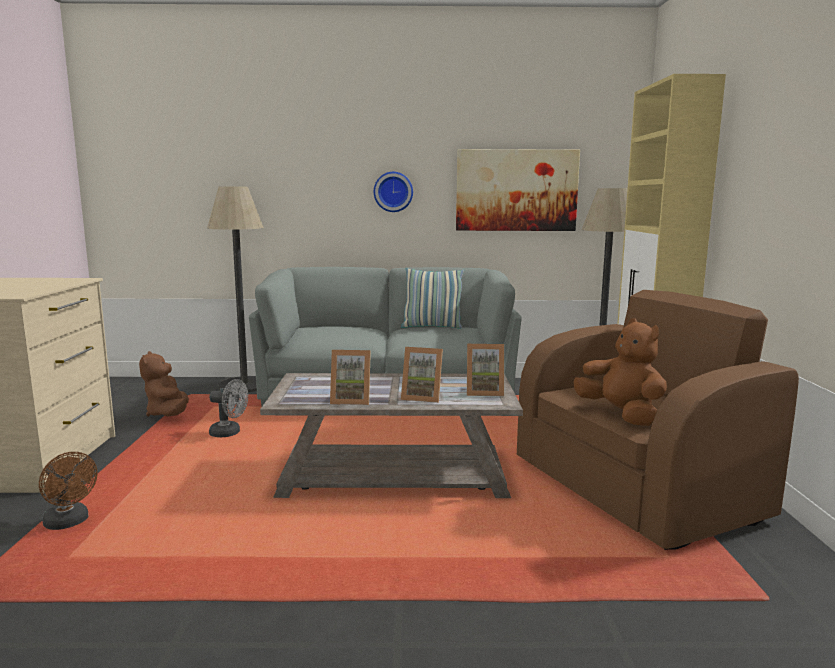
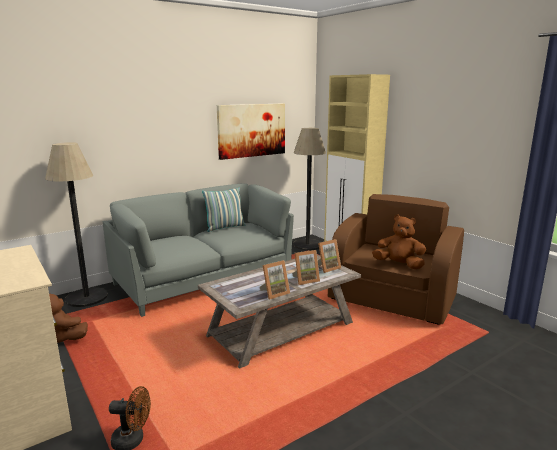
camera: 35 degrees left, 5 degrees up
grey fan [209,379,248,437] -> none
wall clock [374,172,413,212] -> none

